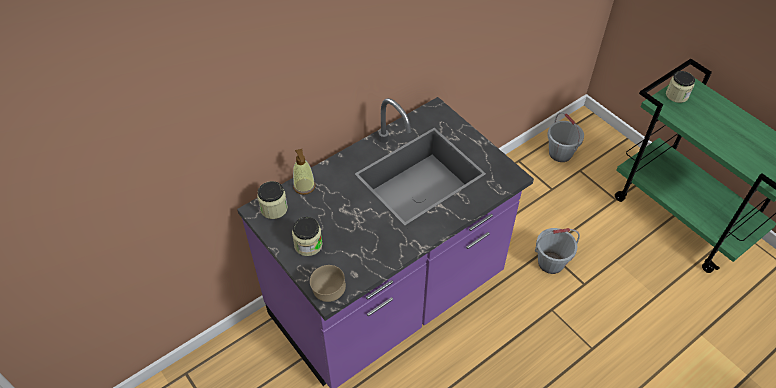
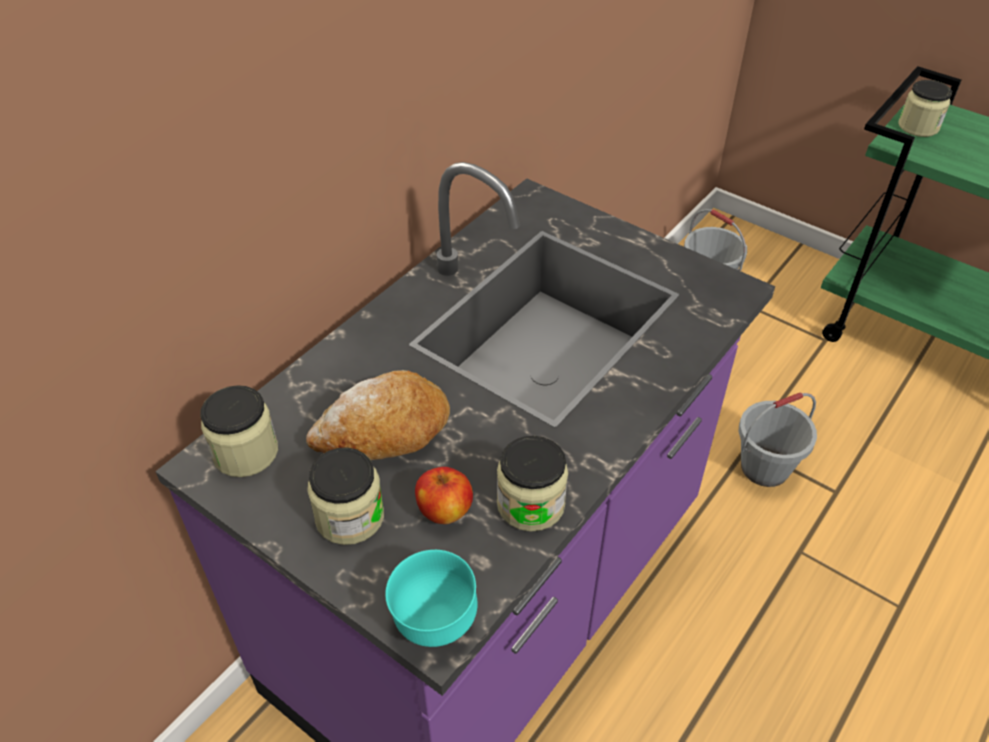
camera: 15 degrees left, 5 degrees down
soap dispenser [293,149,315,195] -> none
brown bowl [310,265,346,302] -> turquoise bowl [385,550,478,647]
none -> bread [306,370,450,460]
none -> apple [415,467,473,524]
none -> jar [497,436,568,532]

